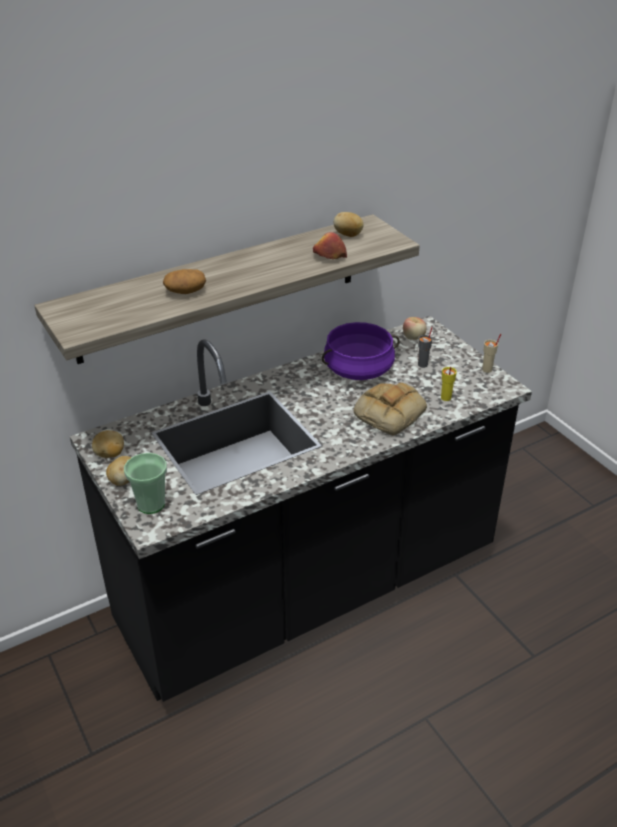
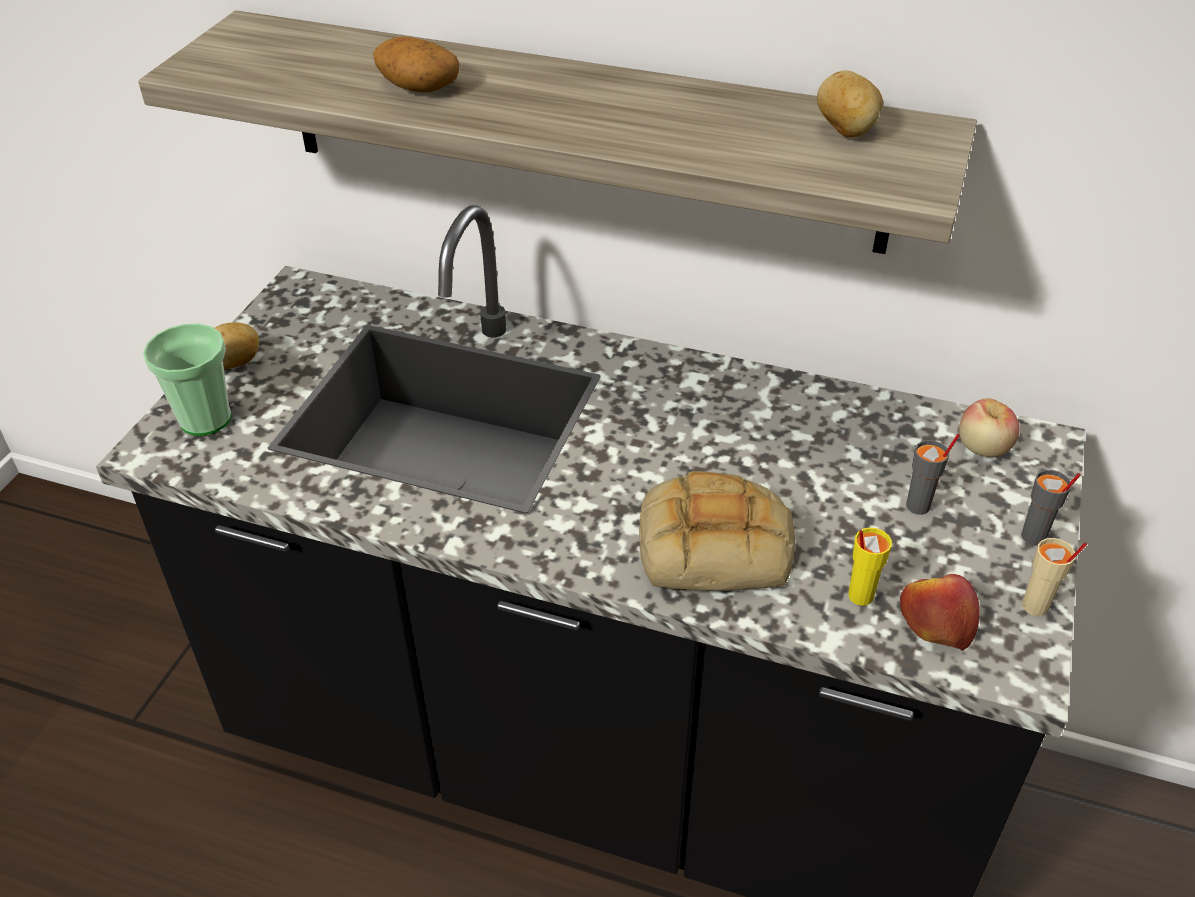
camera: 50 degrees right, 5 degrees up
potato [92,430,124,458] -> none
apple [313,232,347,259] -> apple moved to [900,574,980,651]
purple cooking pot [322,322,400,380] -> none
none -> grey cup [1021,470,1081,546]

